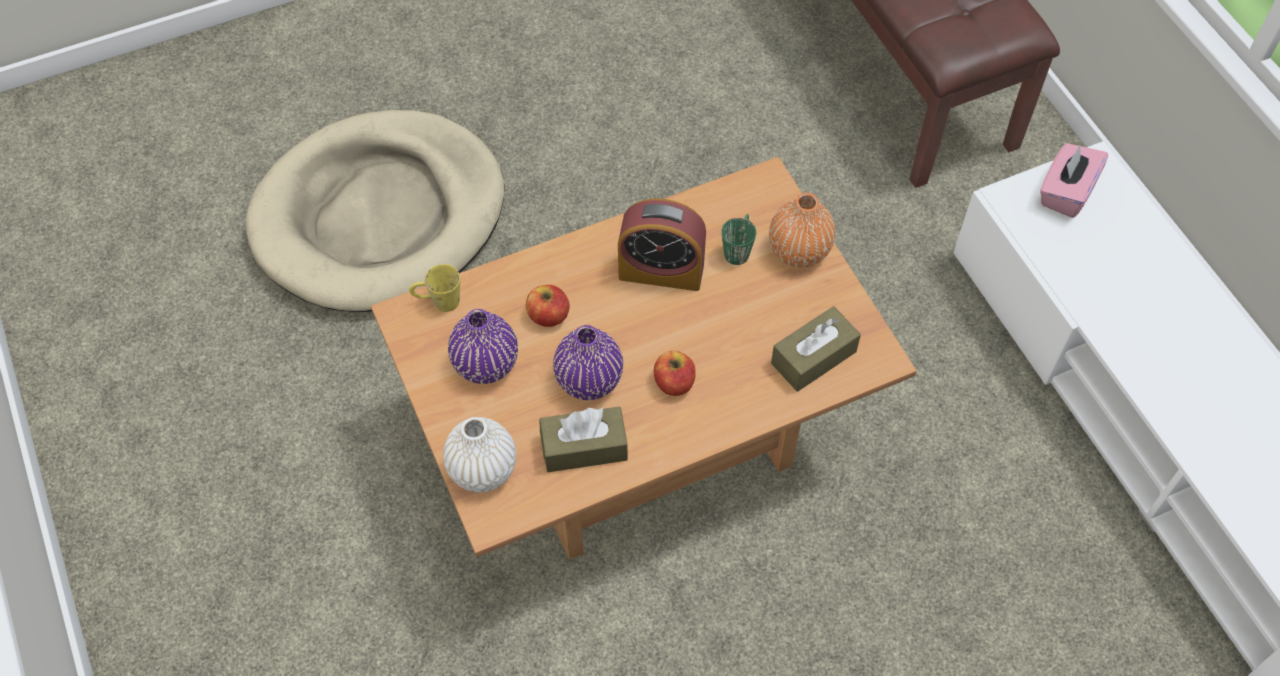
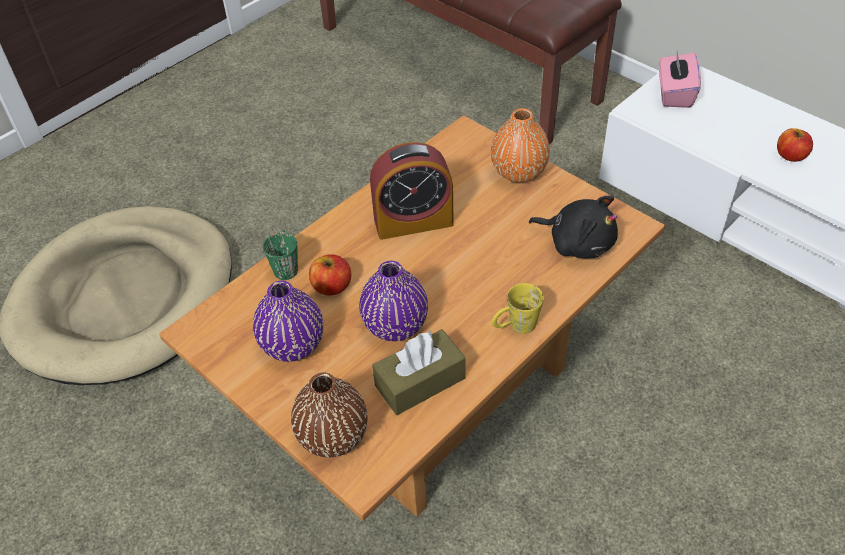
camera: 20 degrees left, 10 degrees down
yellow mug [409,264,460,312] -> yellow mug moved to [492,283,544,334]
white vase [443,417,516,492] -> brown vase [291,373,368,457]
apple [654,350,696,396] -> apple moved to [777,128,813,162]
green mug [722,214,756,265] -> green mug moved to [263,230,298,280]
brown tissue box [771,306,861,392] -> black plush toy [529,196,618,258]

